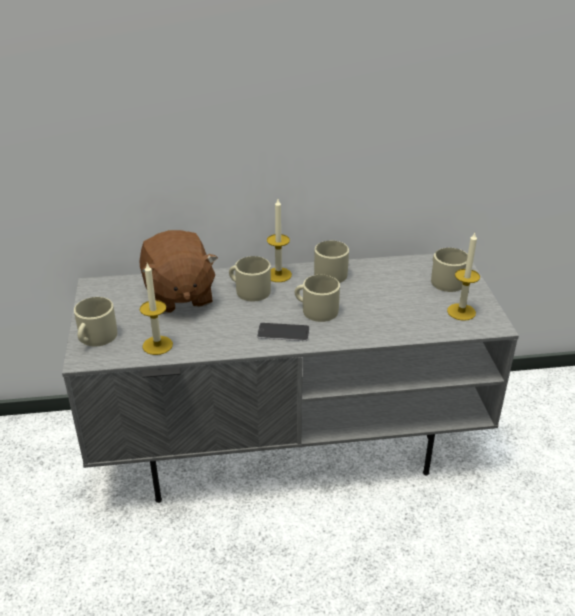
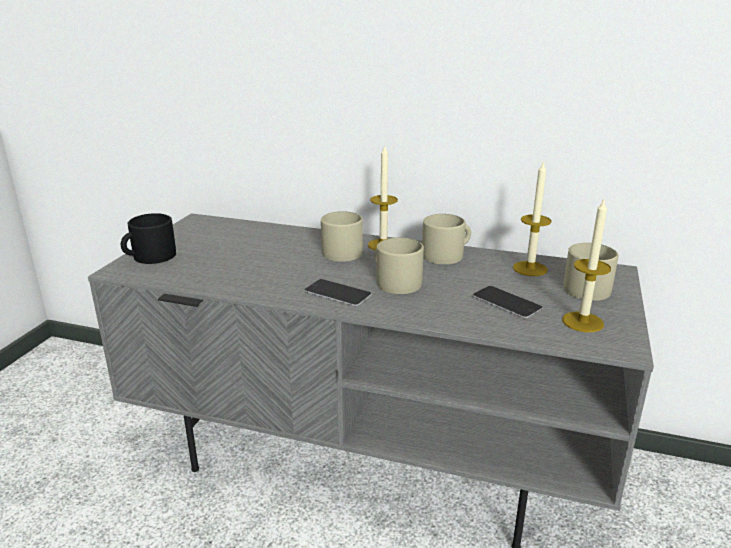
camera: 25 degrees right, 10 degrees down
beige mug [74,297,117,346] -> black mug [121,213,176,264]
brown plush toy [139,230,218,314] -> none
candle [140,264,173,355] -> candle moved to [513,160,552,276]
none -> phone [472,286,543,319]

